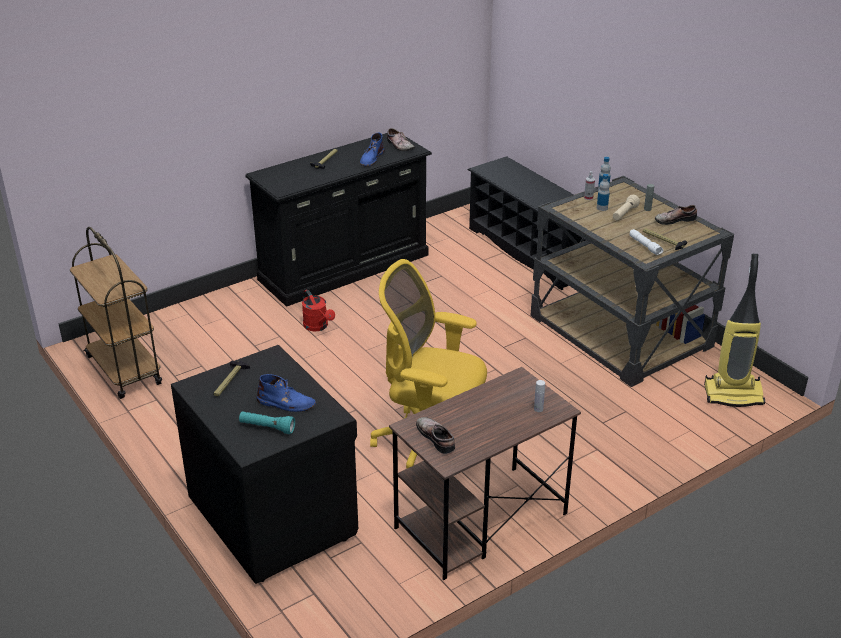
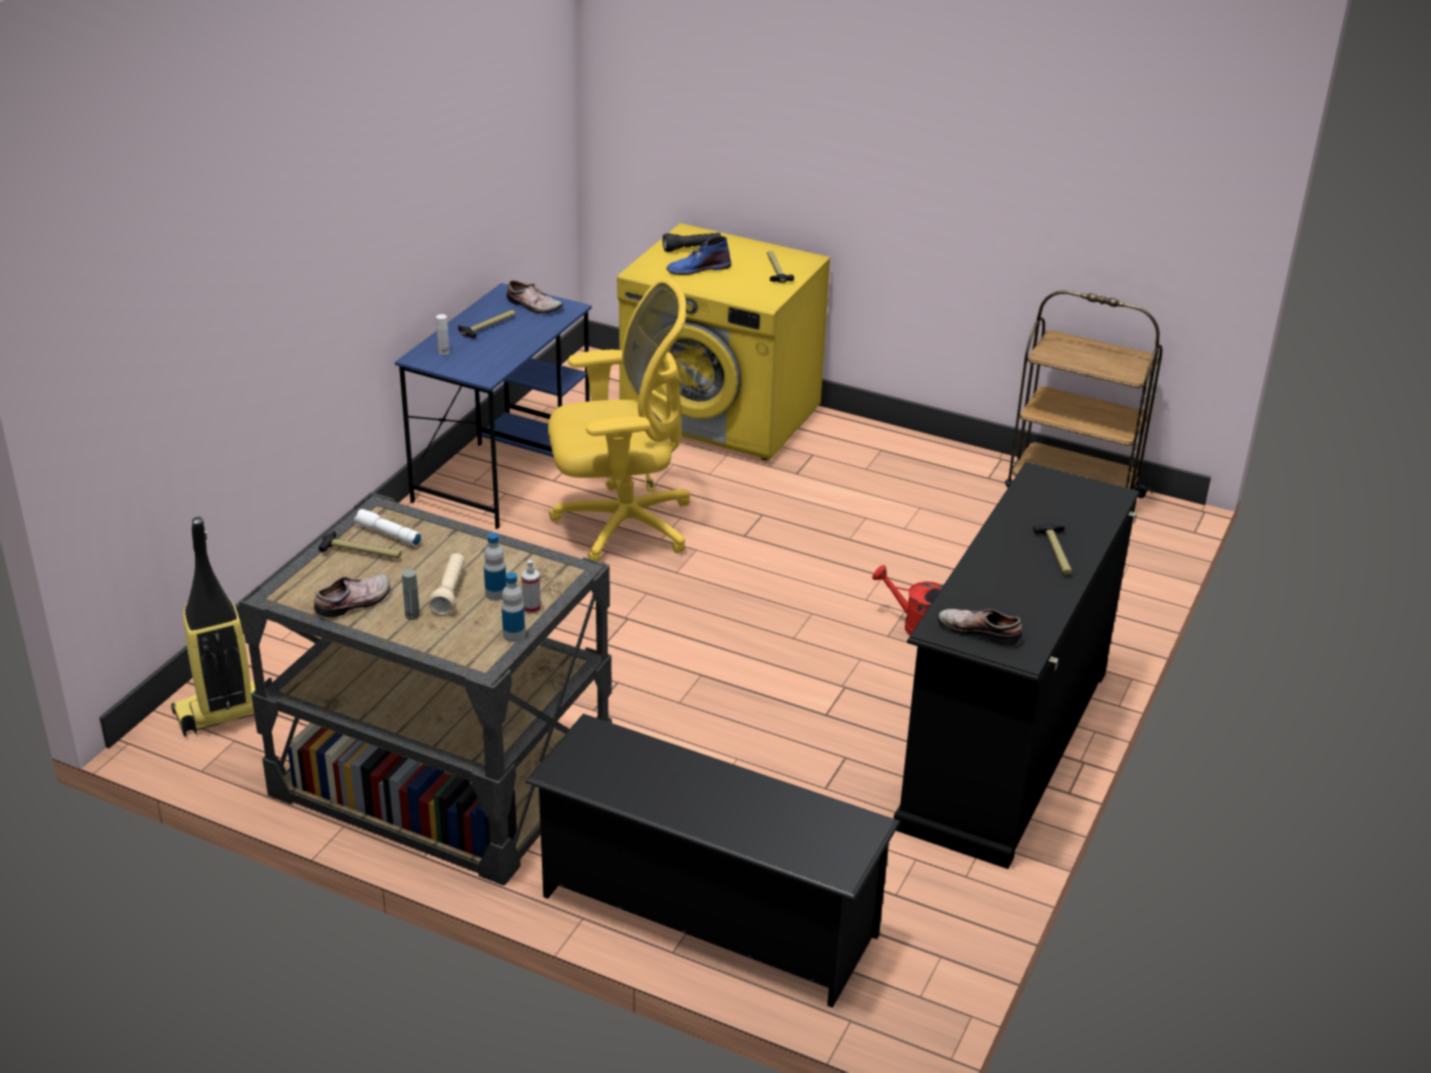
camera: 150 degrees right, 0 degrees up
black washing machine [171,345,358,584] -> yellow washing machine [617,223,830,461]
turquoise flashlight [239,411,295,434] -> black flashlight [663,233,721,252]
blue boot [360,133,384,167] -> none
brown desk [389,367,581,580] -> blue desk [395,283,592,529]
none -> hammer [458,310,516,338]

